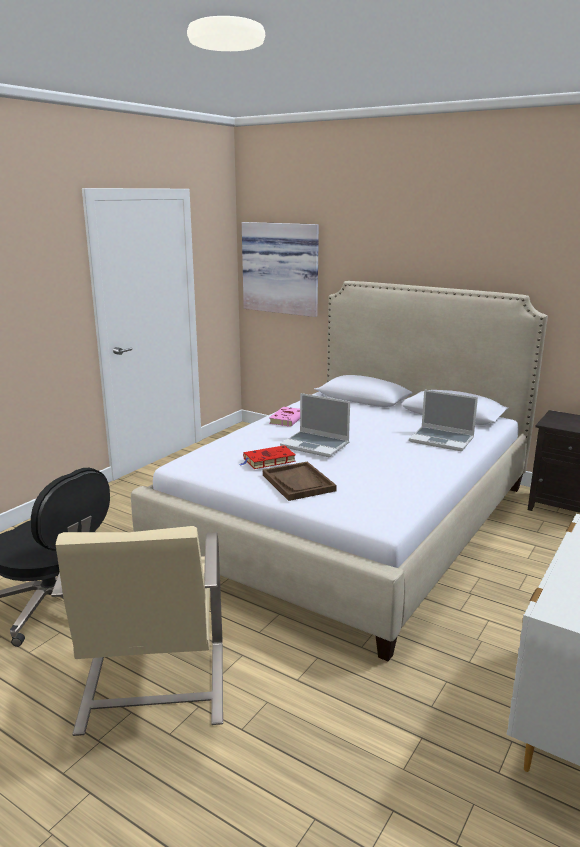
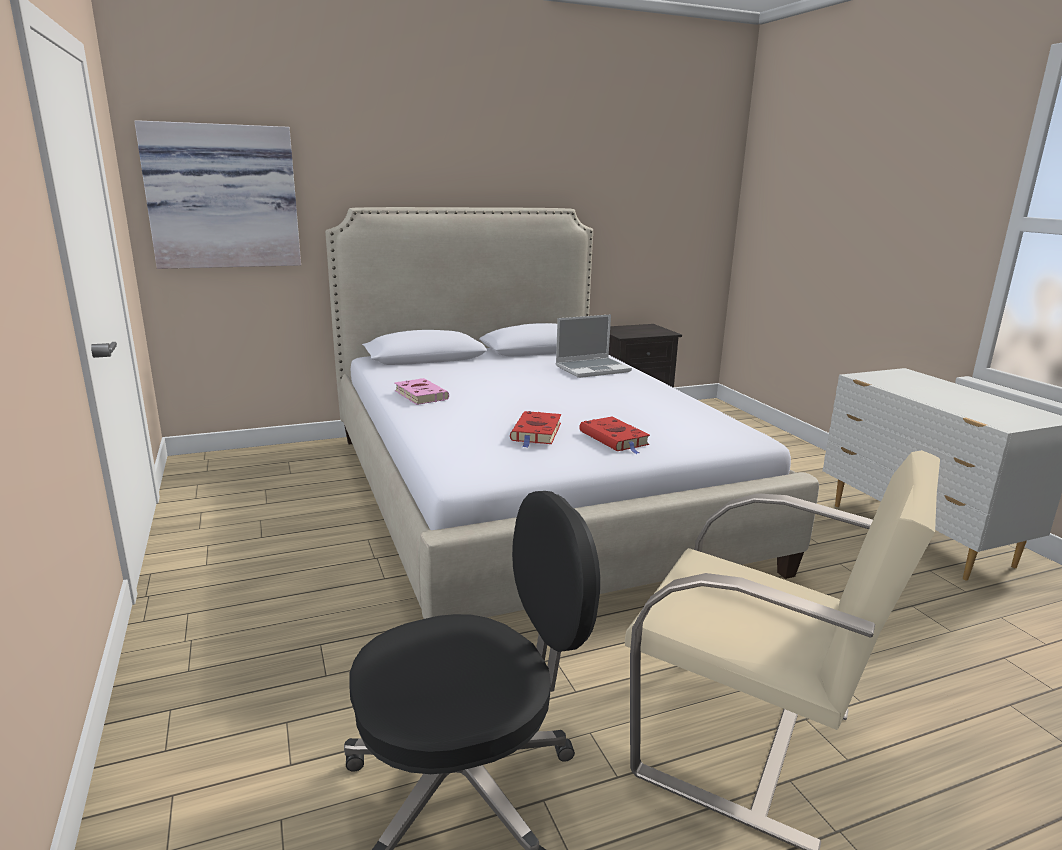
camera: 55 degrees left, 0 degrees up
brown tray [263,462,337,501] -> red book [579,417,650,454]
laptop [280,393,350,457] -> none

